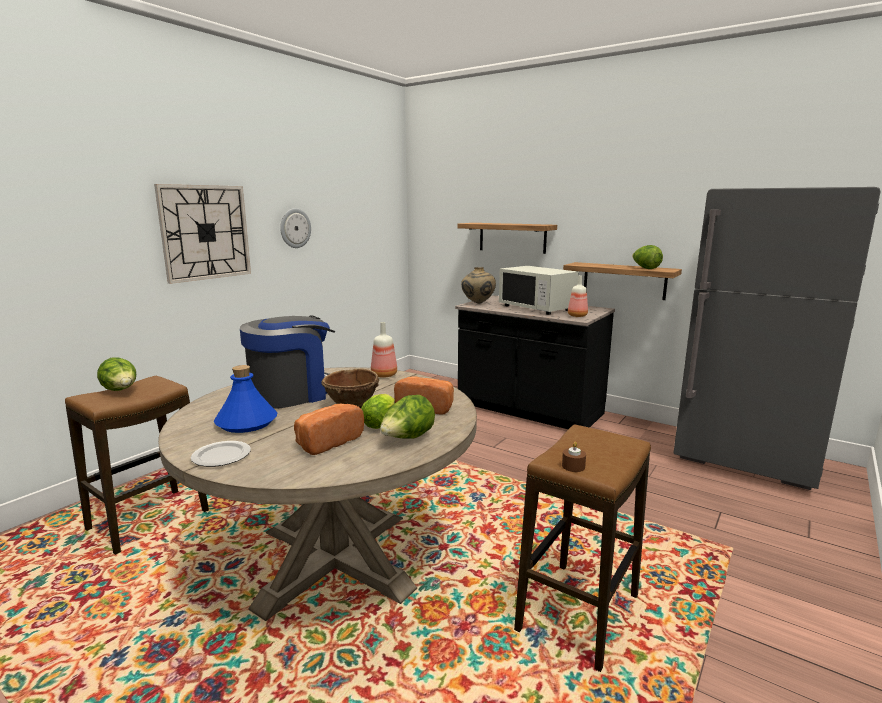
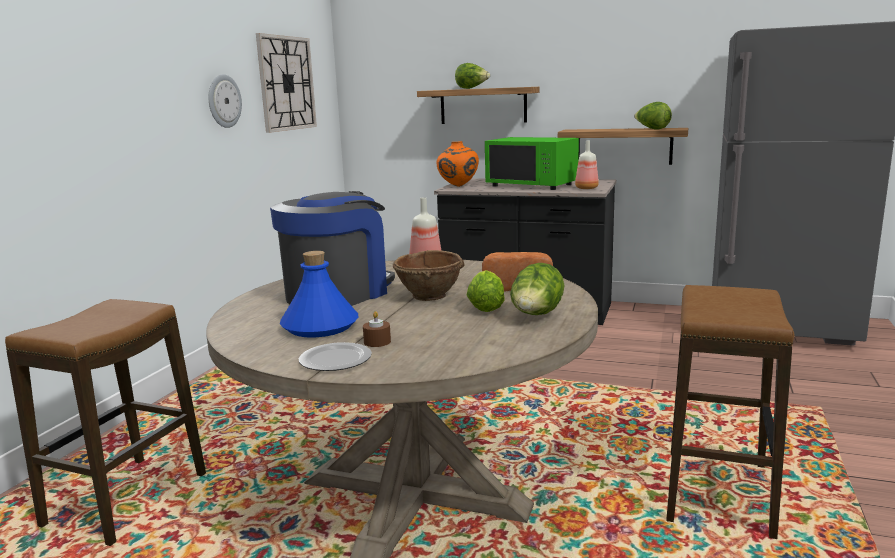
camera: 15 degrees left, 0 degrees up
lettuce [97,357,136,391] -> lettuce moved to [455,63,490,89]
wall clock [154,184,251,284] -> wall clock moved to [256,33,317,133]
bread [294,404,364,455] -> none
beige vase [461,267,496,304] -> orange vase [437,141,479,187]
white microwave [499,266,579,315] -> green microwave [485,137,579,190]
brown candle [562,442,586,472] -> brown candle moved to [363,311,391,347]

